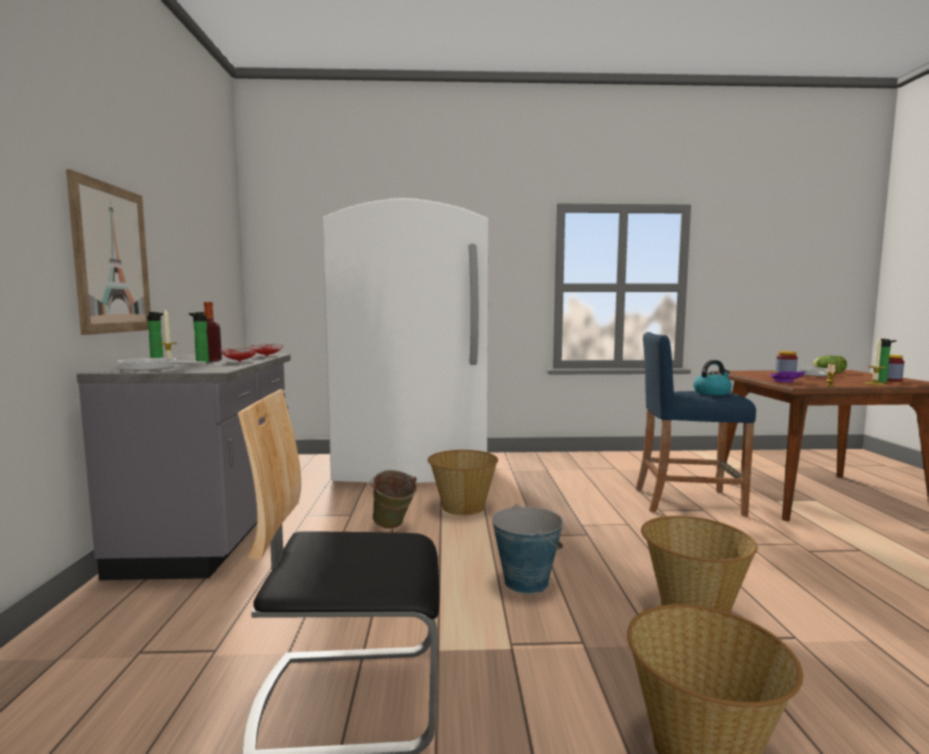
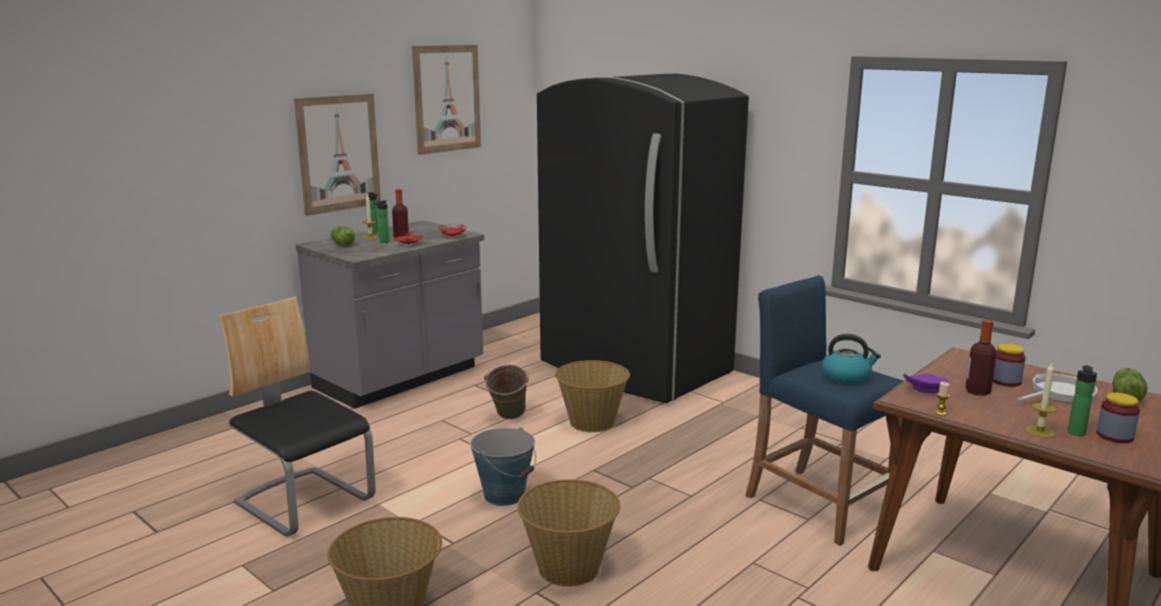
camera: 45 degrees right, 10 degrees up
frying pan [117,358,206,371] -> lettuce [331,226,355,247]
white fridge [322,198,489,483] -> black fridge [537,74,749,403]
none -> picture [412,45,481,155]
none -> bottle [965,319,997,396]

